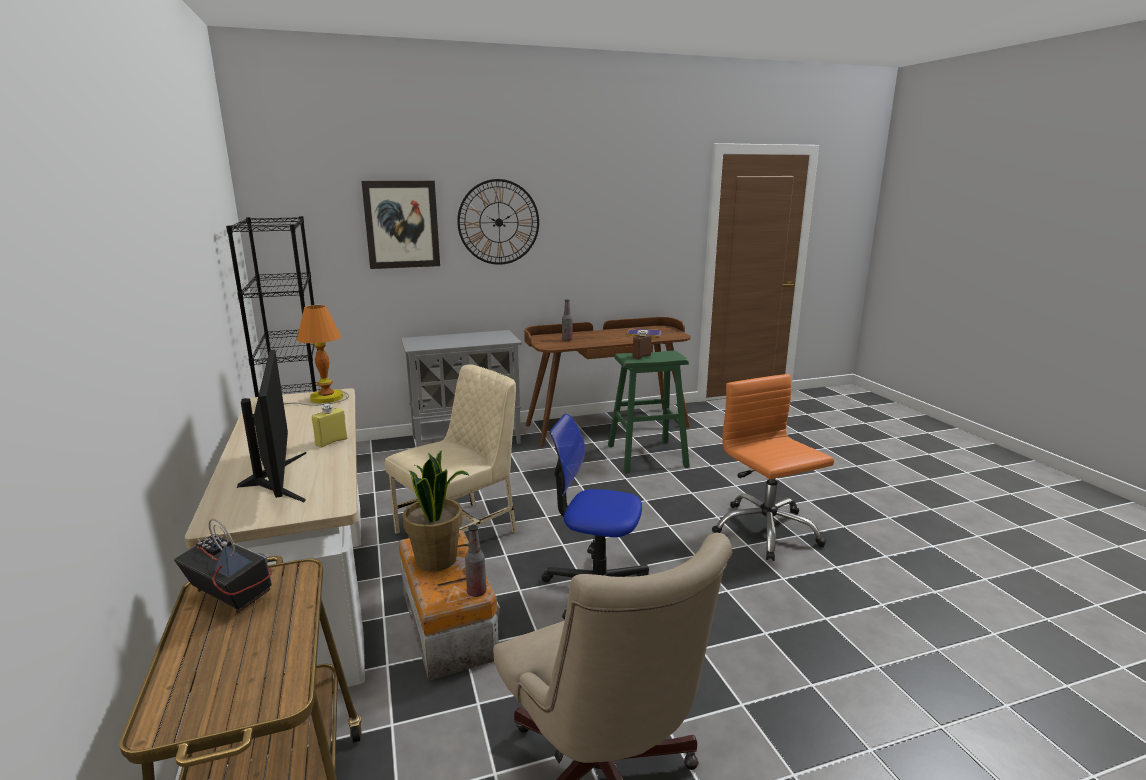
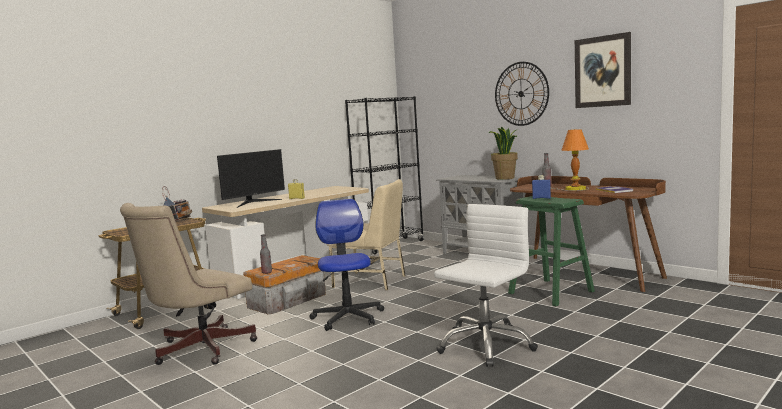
camera: 65 degrees right, 10 degrees down
table lamp [284,305,349,405] -> table lamp moved to [551,129,589,191]
picture [361,181,440,269] -> picture moved to [575,32,631,108]
potted plant [403,450,470,572] -> potted plant moved to [489,126,518,180]
brown bottle [633,330,652,359] -> blue bottle [532,175,551,199]
orange office chair [712,374,834,561] -> white office chair [434,204,538,367]

